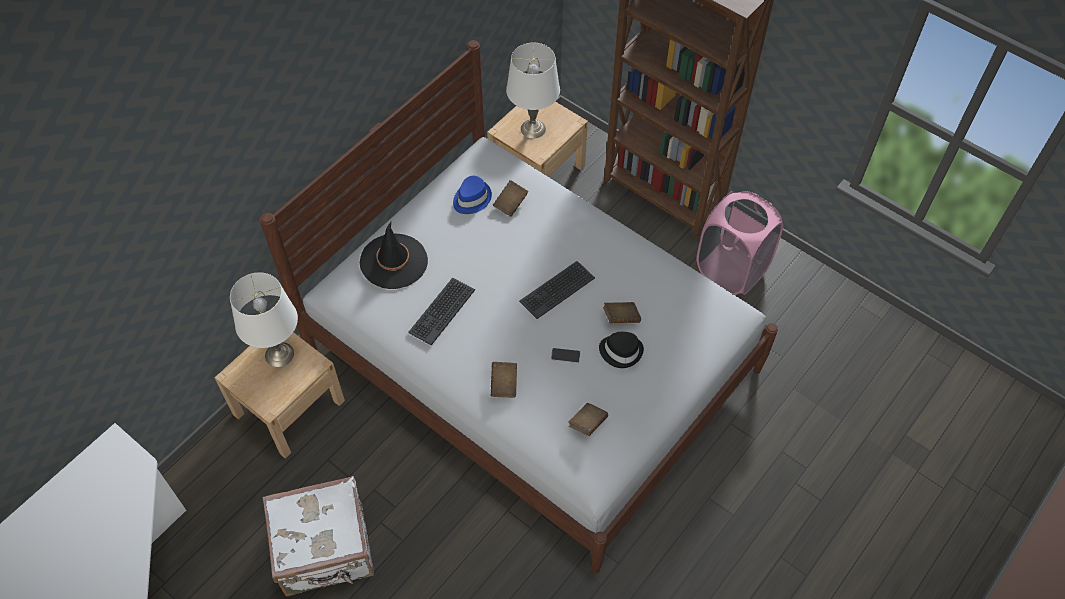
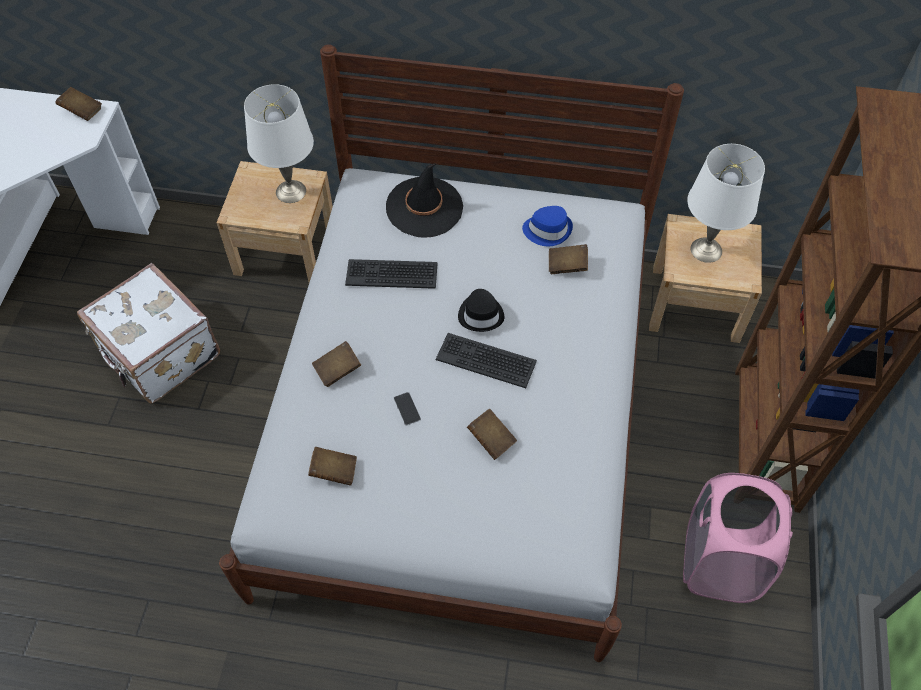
camera: 60 degrees right, 0 degrees up
black hat [599,332,644,368] -> black hat moved to [458,289,504,332]
none -> brown book [55,87,102,121]

